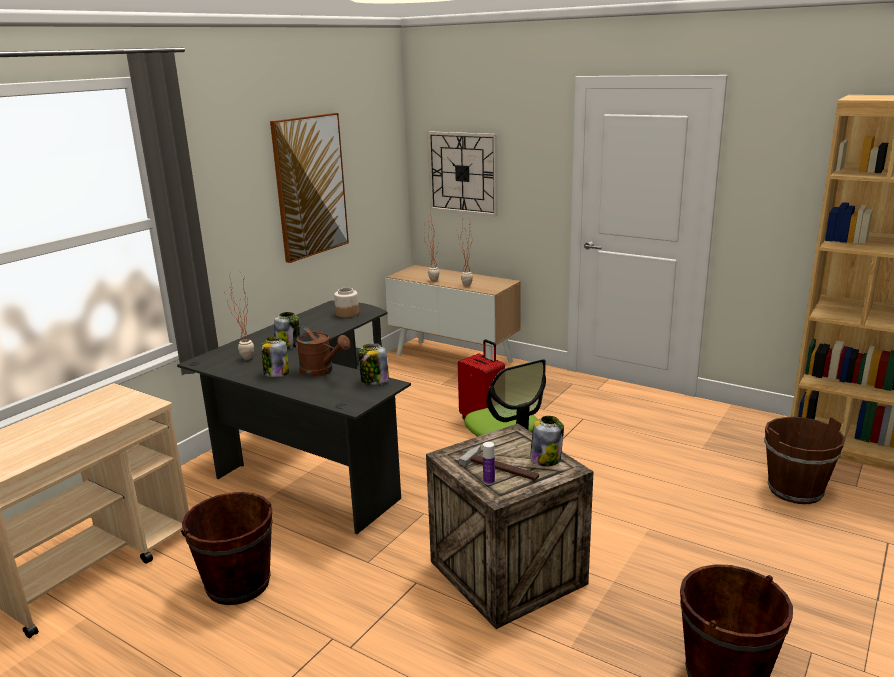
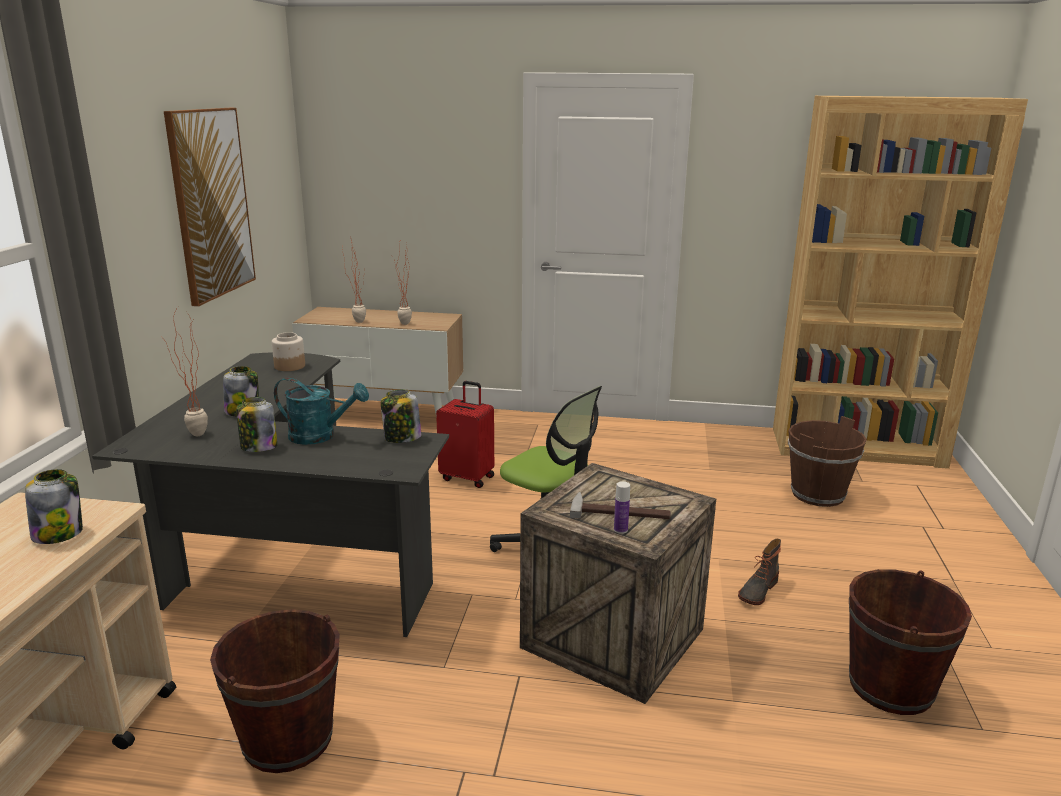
camera: 25 degrees left, 0 degrees up
brown watering can [293,325,350,377] -> turquoise watering can [274,378,369,445]
wall clock [427,131,498,217] -> none
jar [530,416,564,466] -> jar moved to [25,469,83,544]
none -> boot [738,539,781,605]

